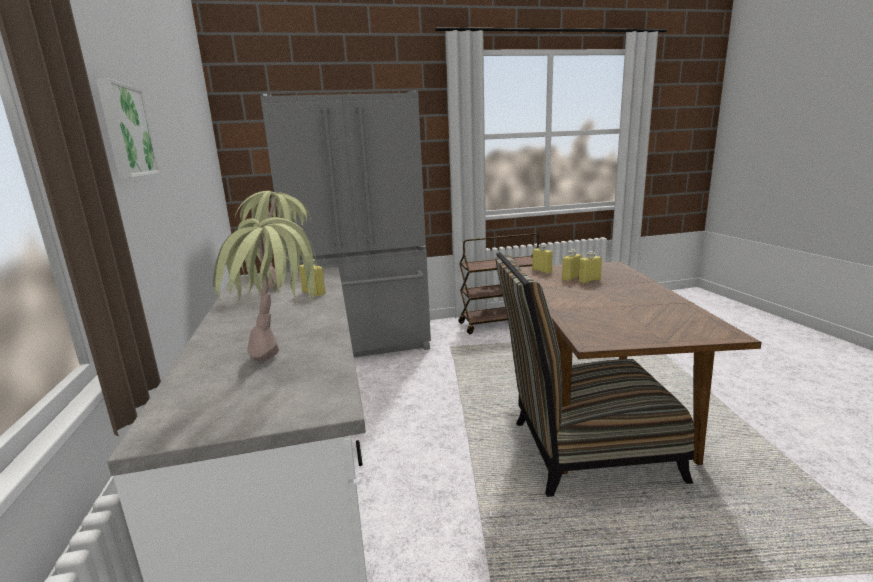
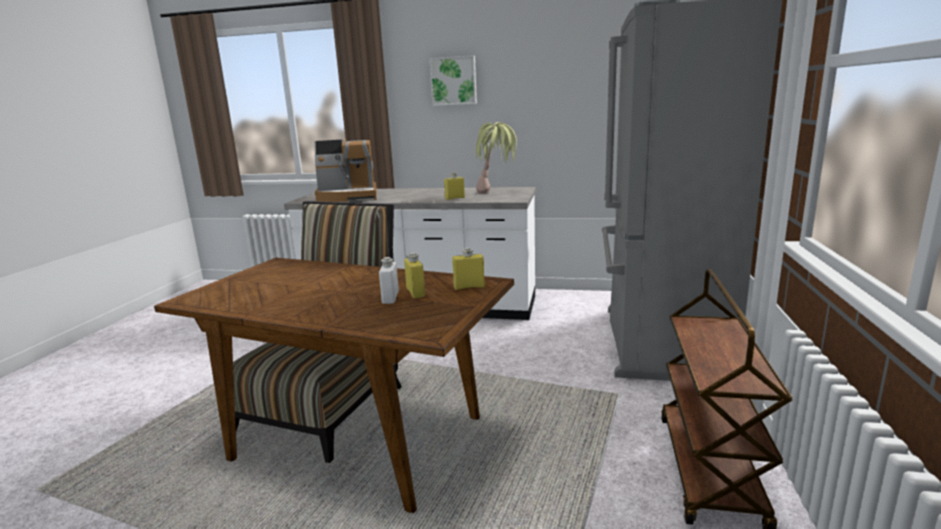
camera: 115 degrees right, 0 degrees up
potted plant [213,217,322,361] -> coffee machine [314,139,377,202]
yellow bottle [578,251,602,283] -> white bottle [379,257,399,304]

